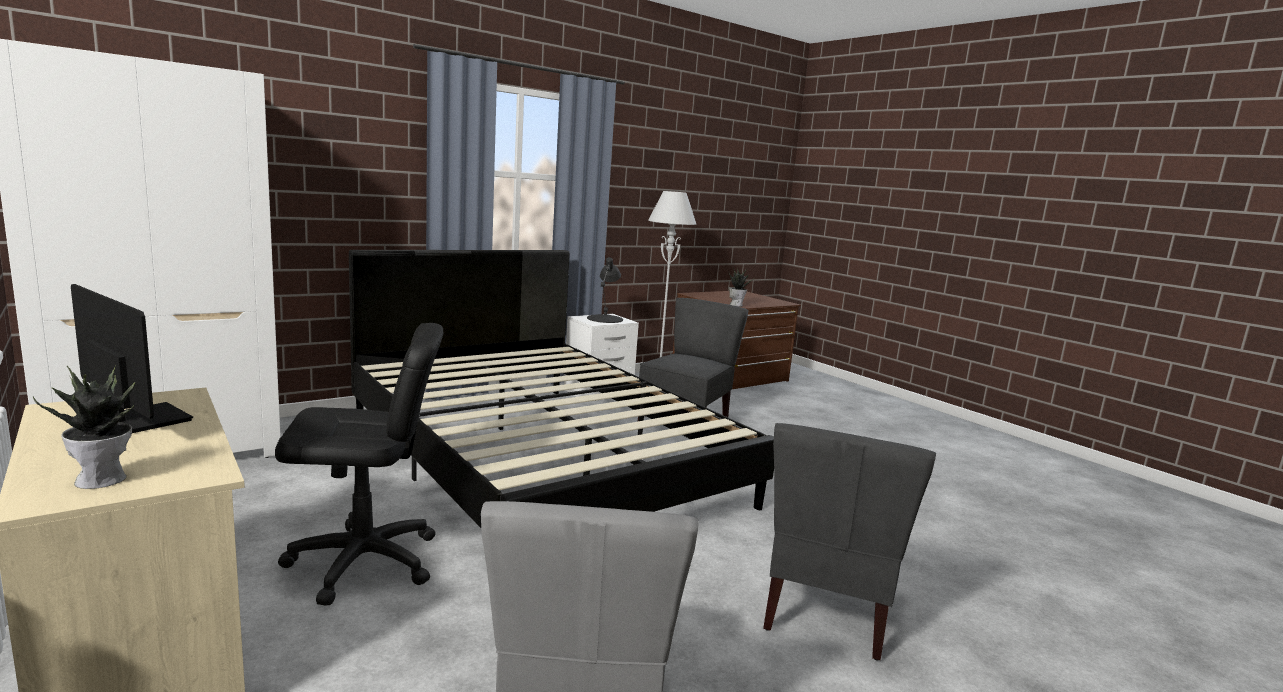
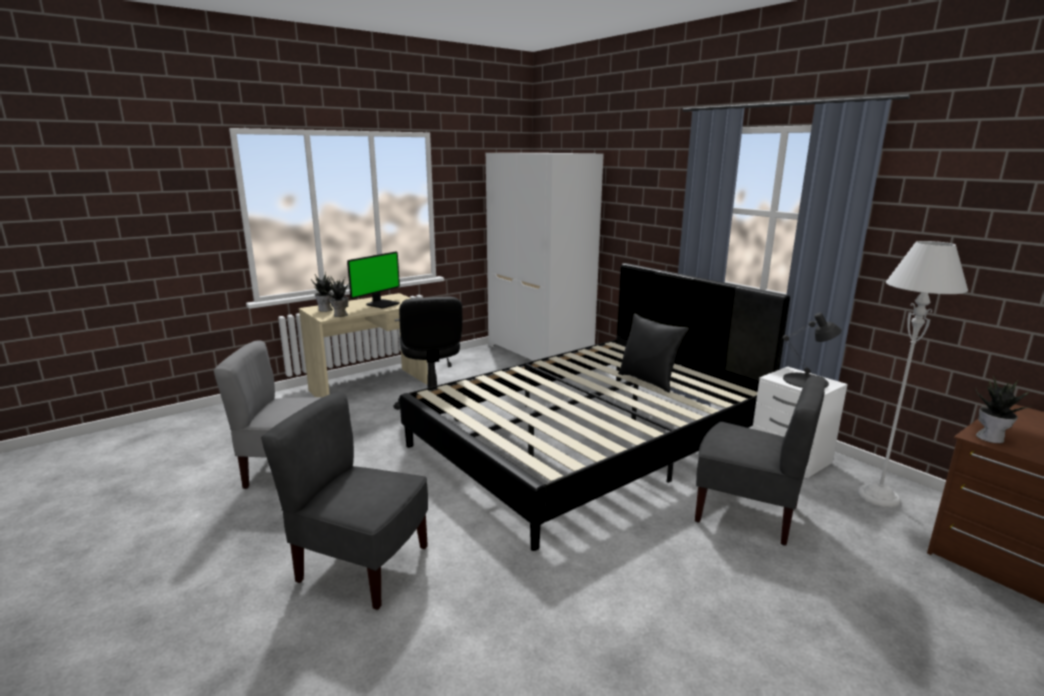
camera: 90 degrees right, 5 degrees up
none -> potted plant [321,277,349,317]
none -> black pillow [618,313,689,393]

